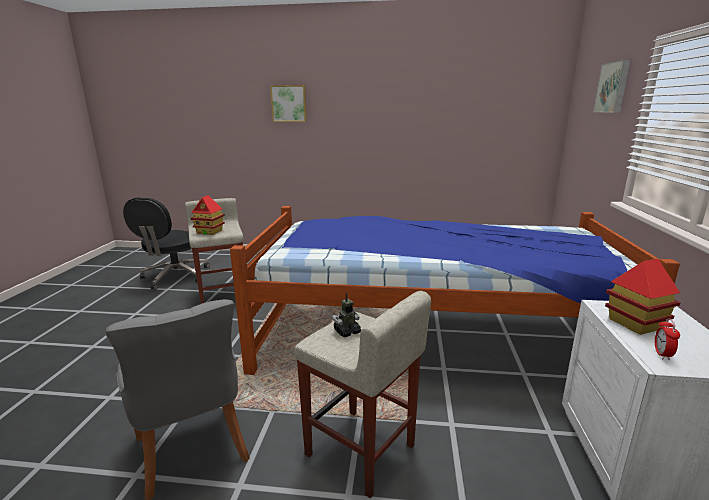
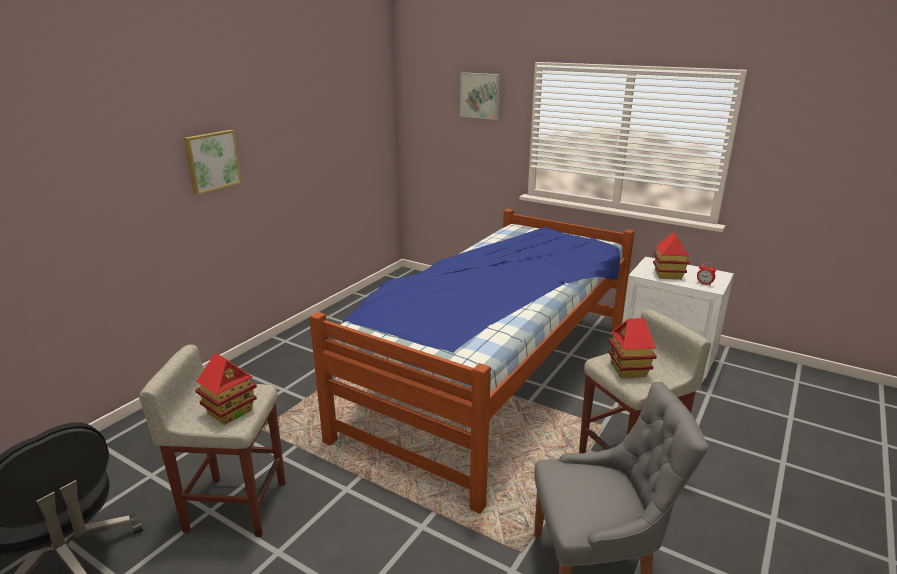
camera: 65 degrees left, 5 degrees up
picture [270,85,307,122] -> picture moved to [184,130,242,194]
toy robot [332,293,361,337] -> toy house [608,318,657,378]

